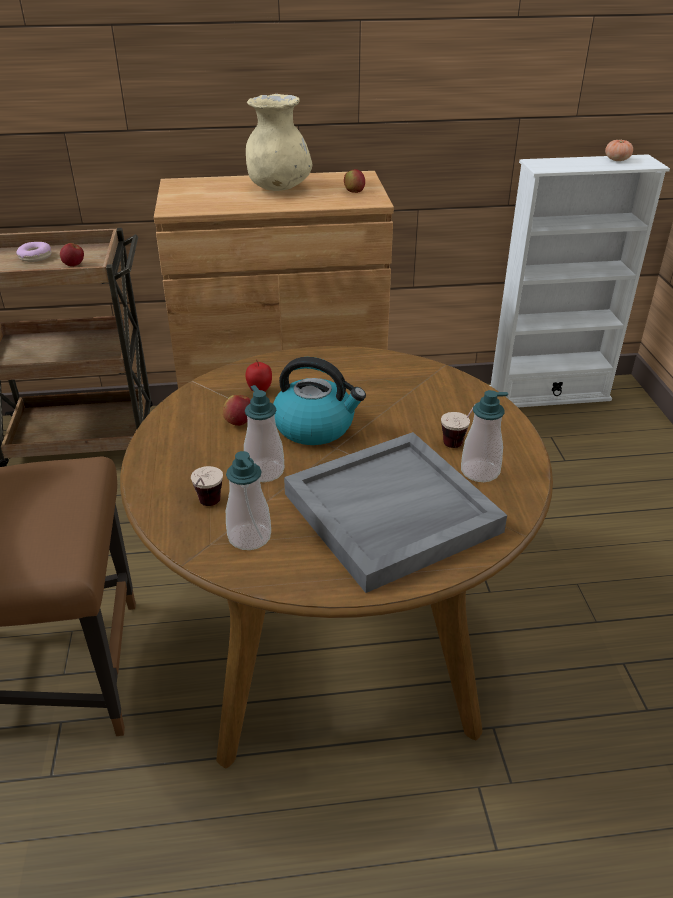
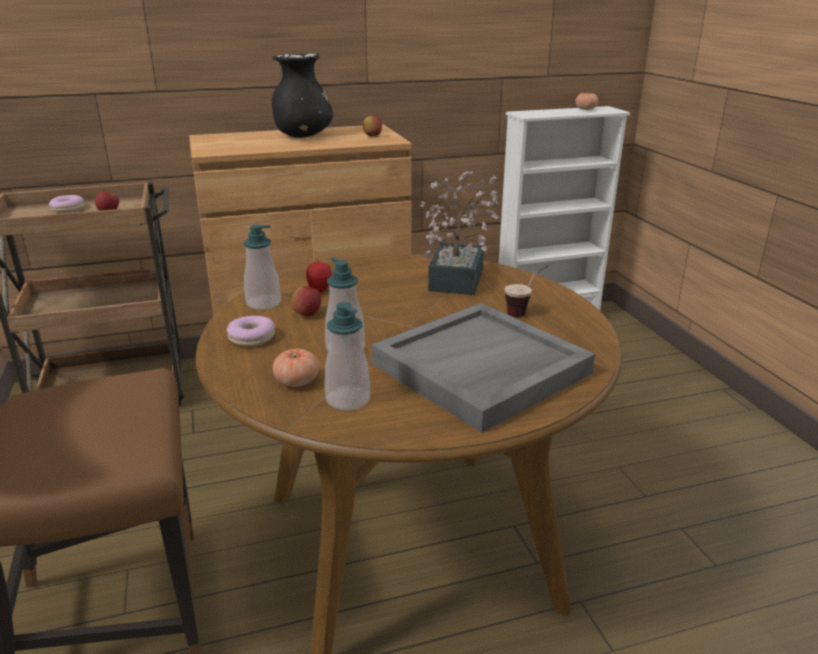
camera: 10 degrees left, 10 degrees down
cup [191,466,223,506] -> tomato [272,349,319,387]
beige vase [246,94,312,191] -> black vase [272,53,333,138]
kettle [273,357,366,445] -> none
soap dispenser [461,390,508,482] -> soap dispenser moved to [243,225,281,310]
none -> donut [227,316,275,347]
none -> potted plant [420,171,500,295]

